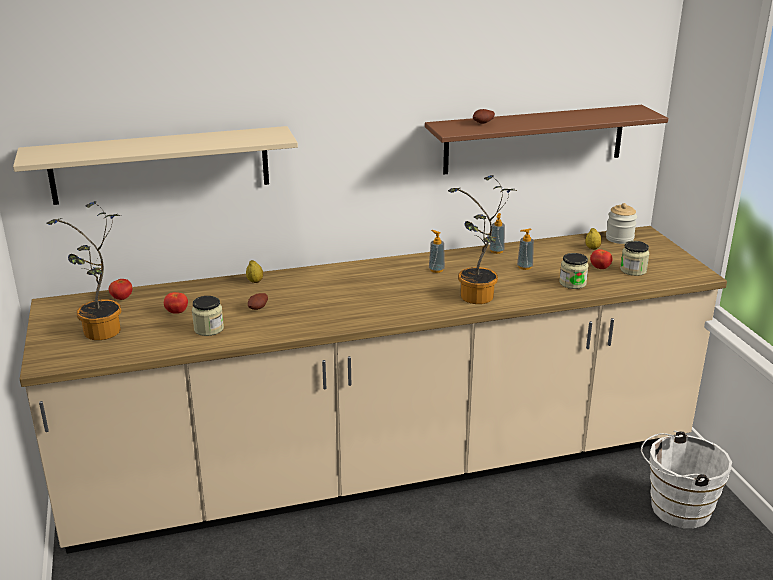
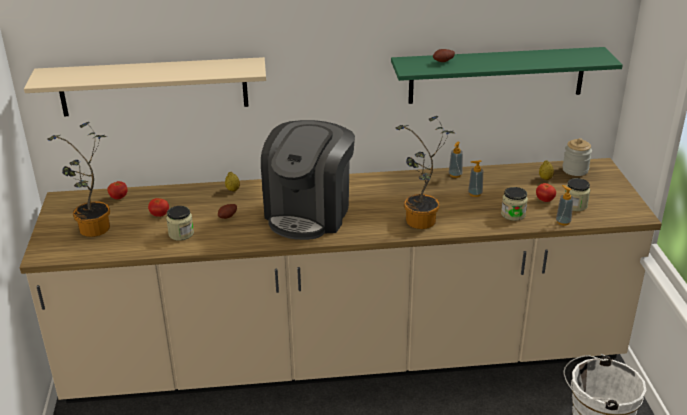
camera: 10 degrees right, 5 degrees up
brown shelf [425,105,668,174] -> green shelf [391,47,623,104]
soap dispenser [429,230,445,273] -> soap dispenser moved to [556,185,574,225]
none -> coffee machine [261,120,355,240]

